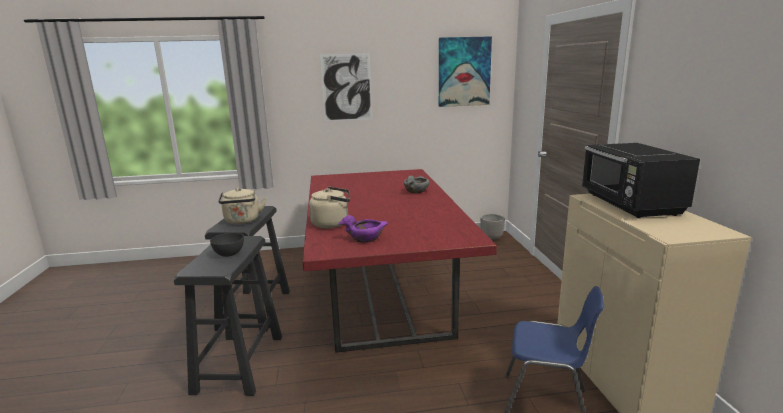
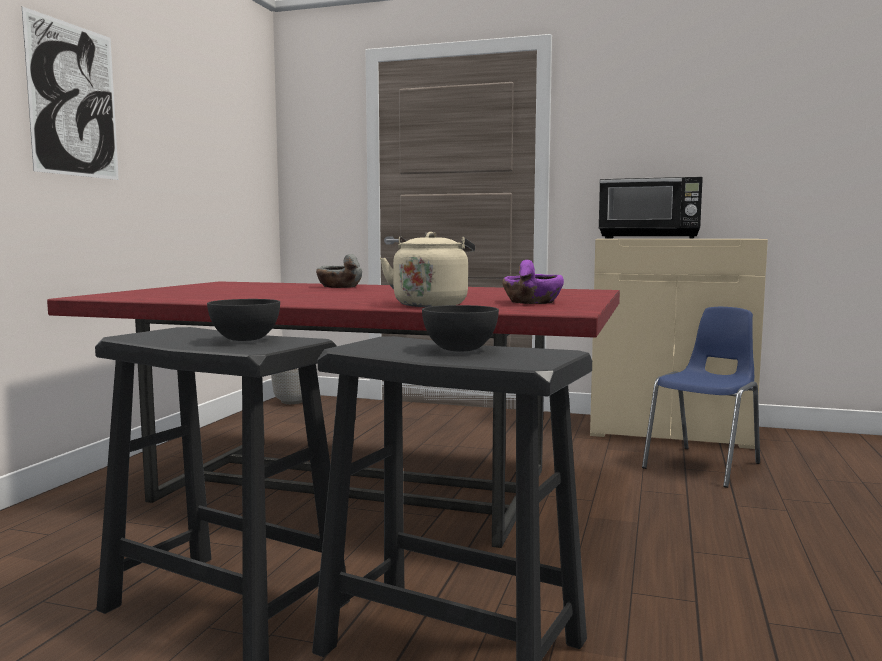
camera: 65 degrees left, 10 degrees down
beige kettle [218,188,266,224] -> grey bowl [207,299,280,341]
picture [439,36,492,107] -> none

